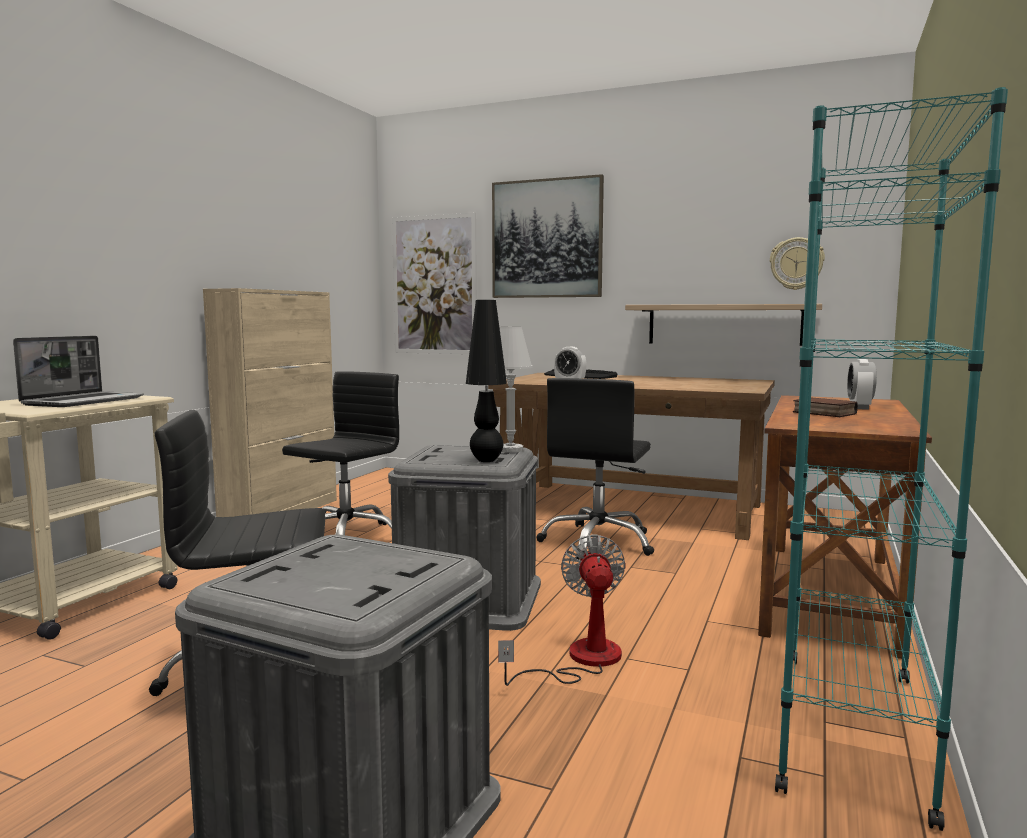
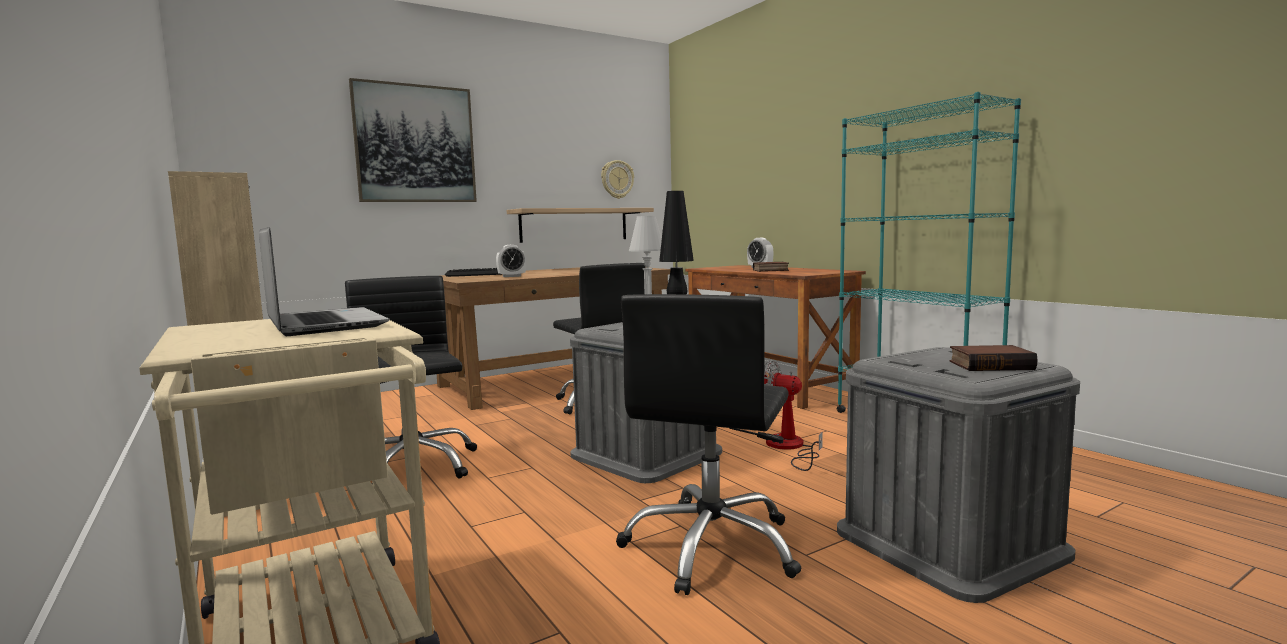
camera: 55 degrees left, 0 degrees up
picture [392,213,477,354] -> none
none -> book [949,345,1038,371]

